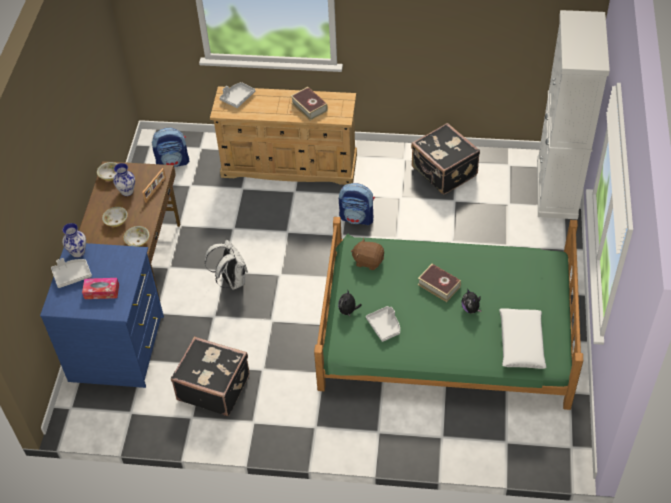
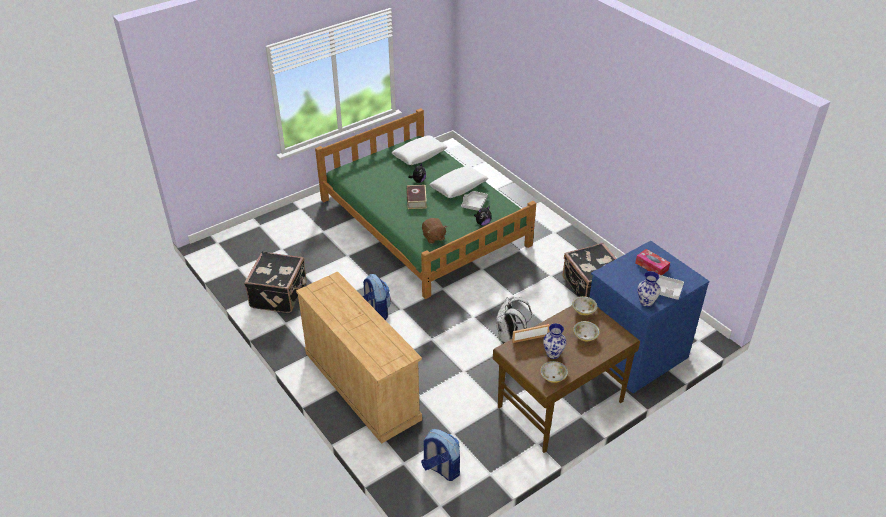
camera: 135 degrees left, 10 degrees down
grey tray [220,82,255,108] -> none
book [291,87,328,121] -> none
white cabinet [537,10,610,219] -> none
none -> white pillow [430,166,488,198]

